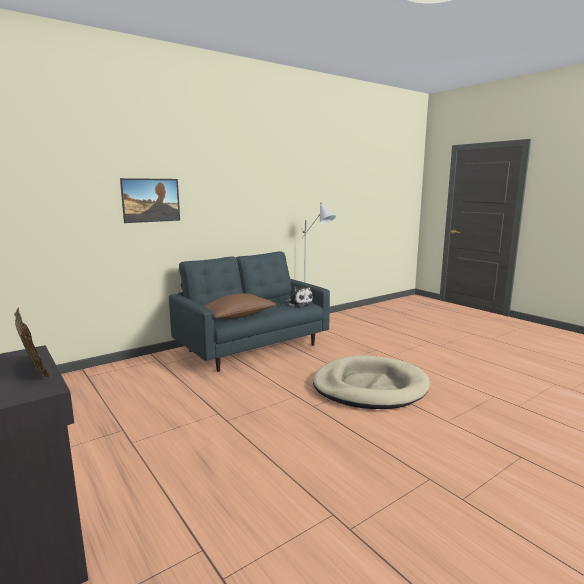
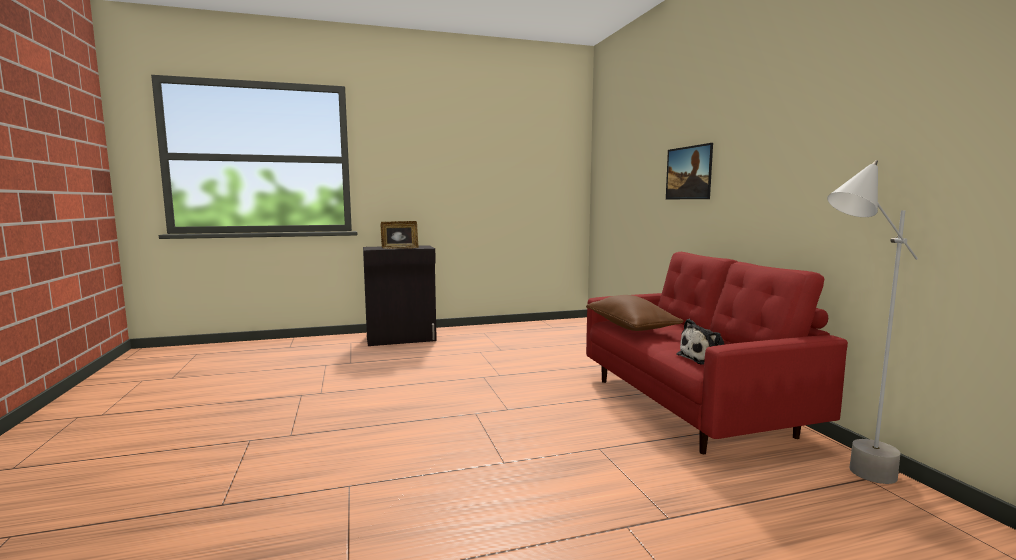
camera: 110 degrees right, 5 degrees down
grey sofa [169,251,330,372] -> red sofa [586,252,848,454]
beige dog bed [313,355,430,409] -> none

